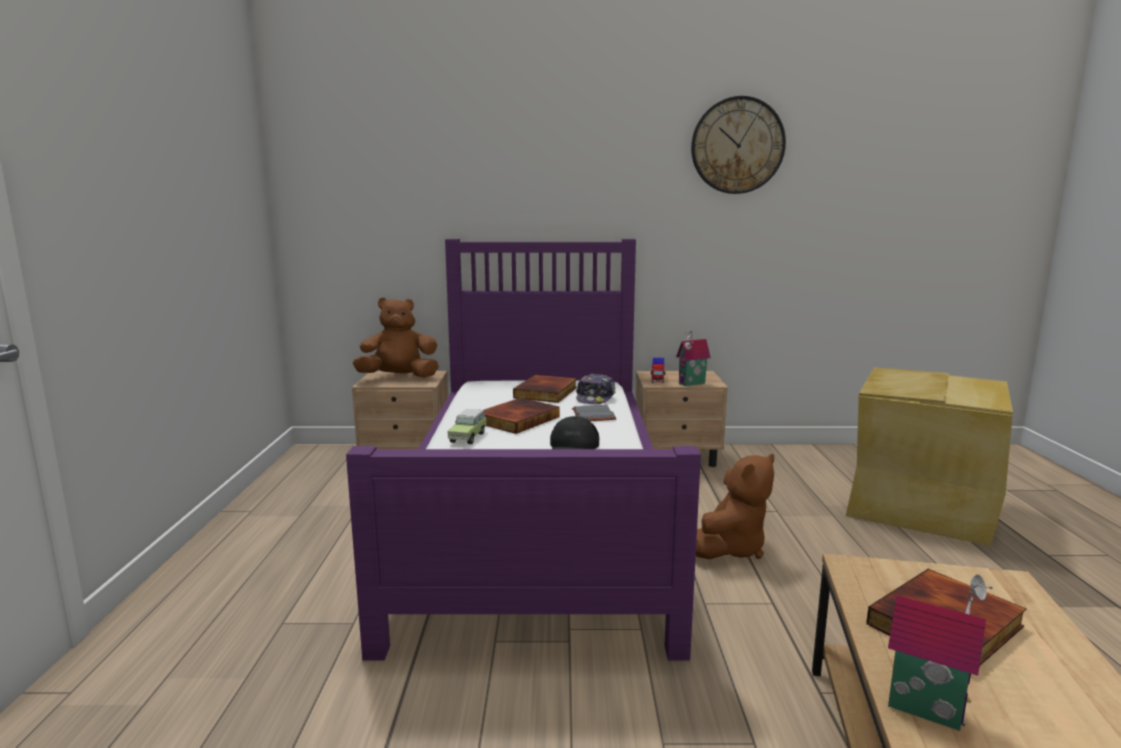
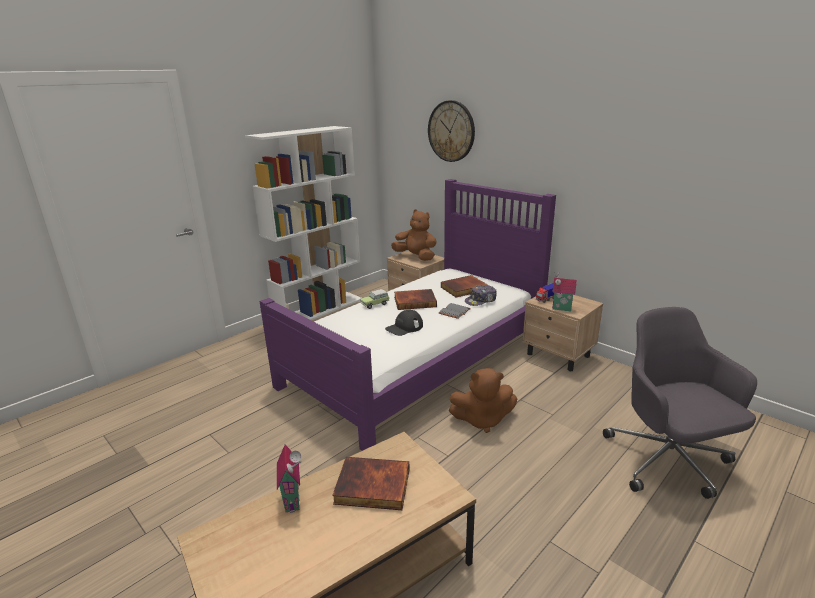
camera: 45 degrees right, 10 degrees up
wall clock [691,96,786,194] -> wall clock moved to [428,100,475,162]
beige storage box [846,367,1013,546] -> grey office chair [603,307,757,499]
none -> white bookcase [245,126,361,320]

